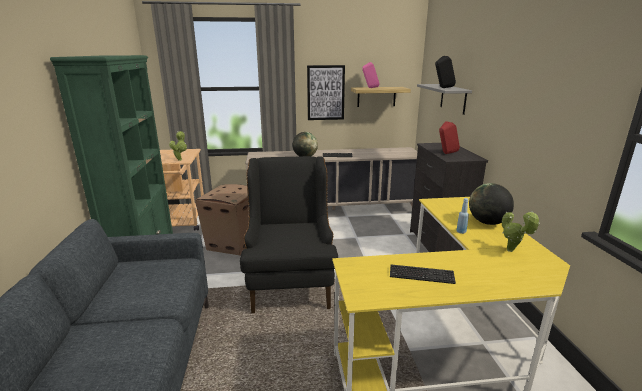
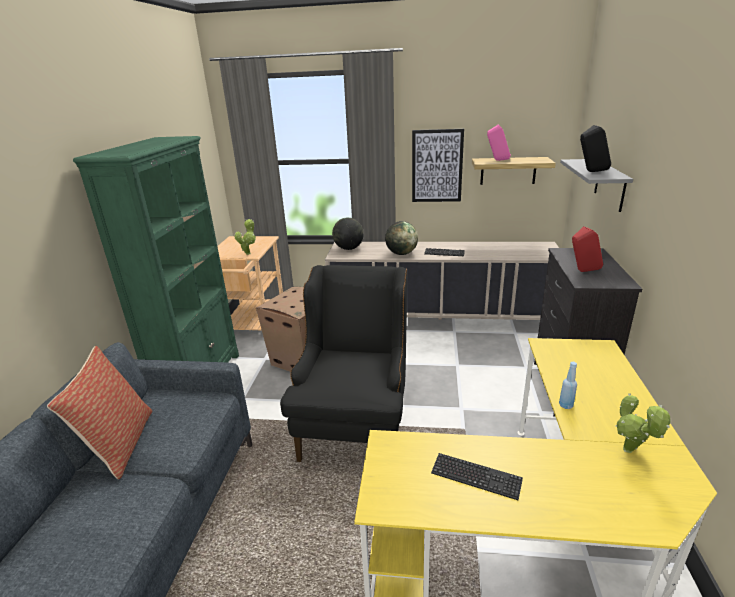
camera: 15 degrees right, 5 degrees up
globe [469,183,514,225] -> globe moved to [332,218,364,250]
none -> pillow [47,346,152,480]

